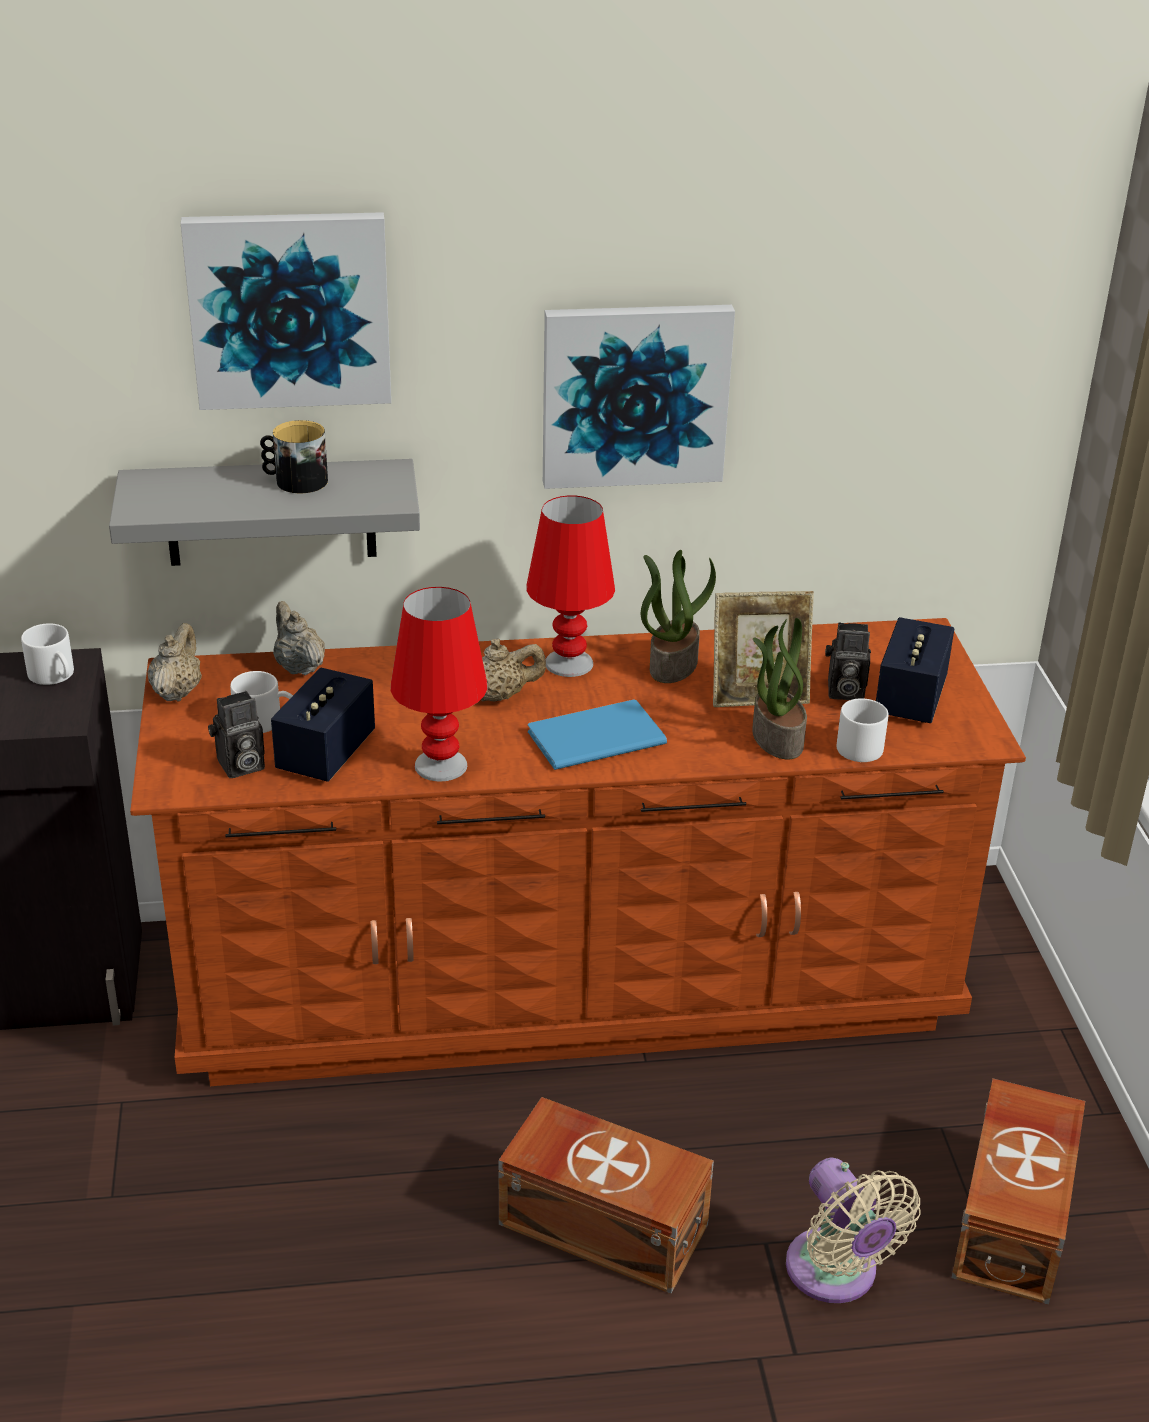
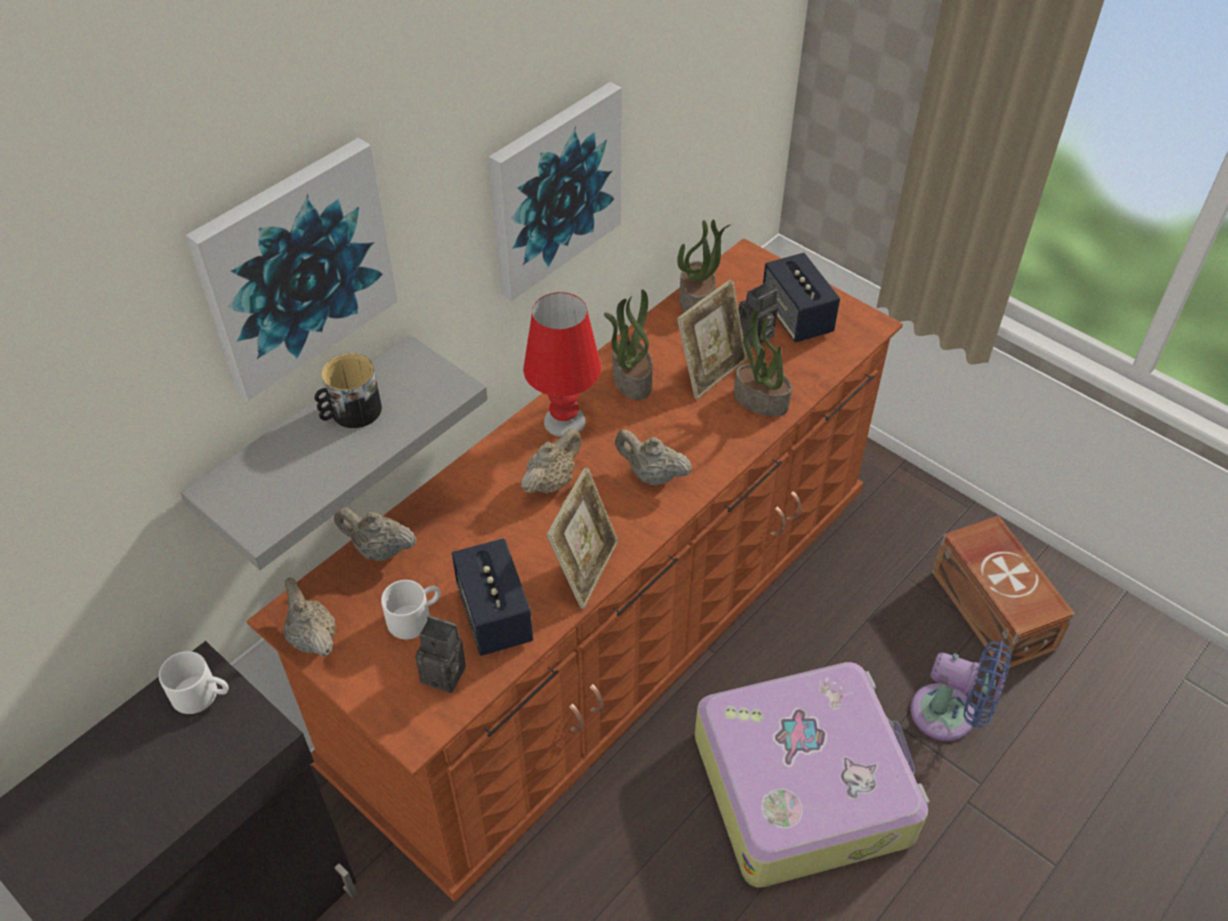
camera: 40 degrees left, 15 degrees up
camera [208,691,265,778] -> camera turned 90 degrees counterclockwise [415,615,466,693]
red table lamp [391,587,487,781] -> picture frame [546,467,618,609]
brown storage box [498,1097,714,1294] -> suitcase [695,662,929,888]
blue book [528,699,667,770] -> beige teapot [615,429,692,486]
beige fan [786,1158,920,1303] -> blue fan [910,641,1012,741]
white mug [837,698,889,762] -> none
none -> potted plant [677,220,731,313]

